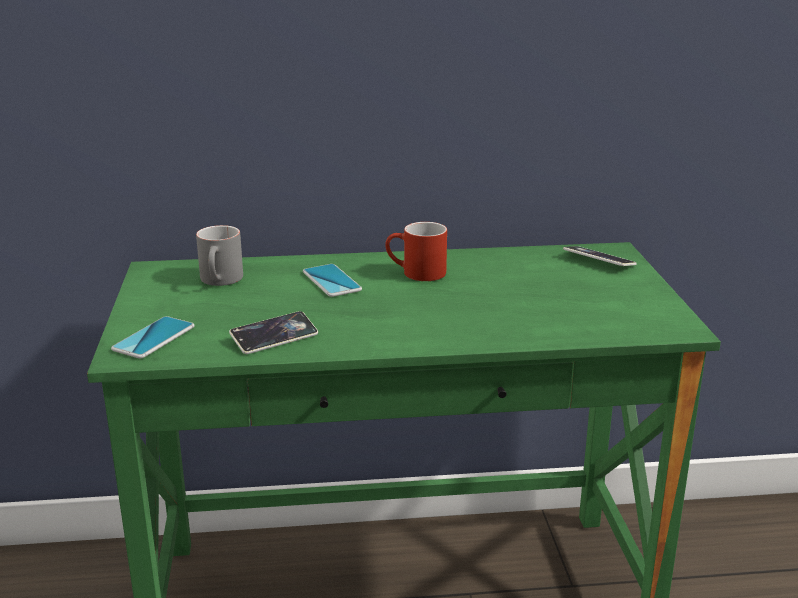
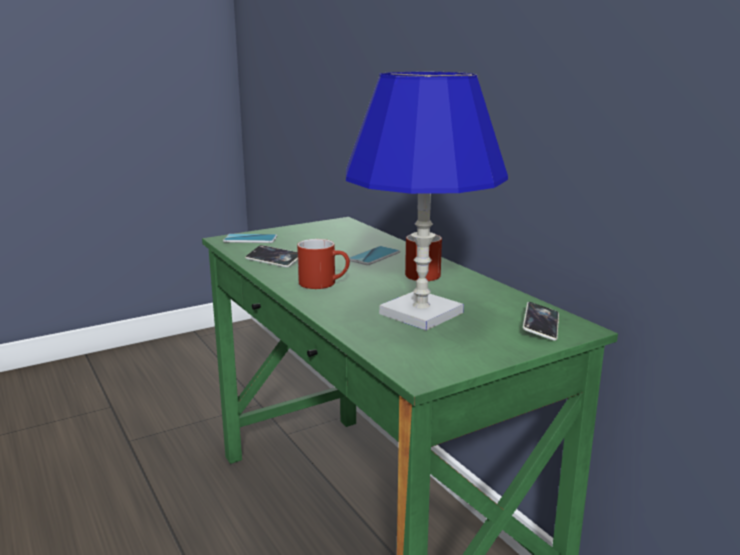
camera: 65 degrees right, 5 degrees down
grey mug [196,225,243,286] -> none
none -> red mug [297,239,350,289]
none -> blue table lamp [346,72,508,330]

